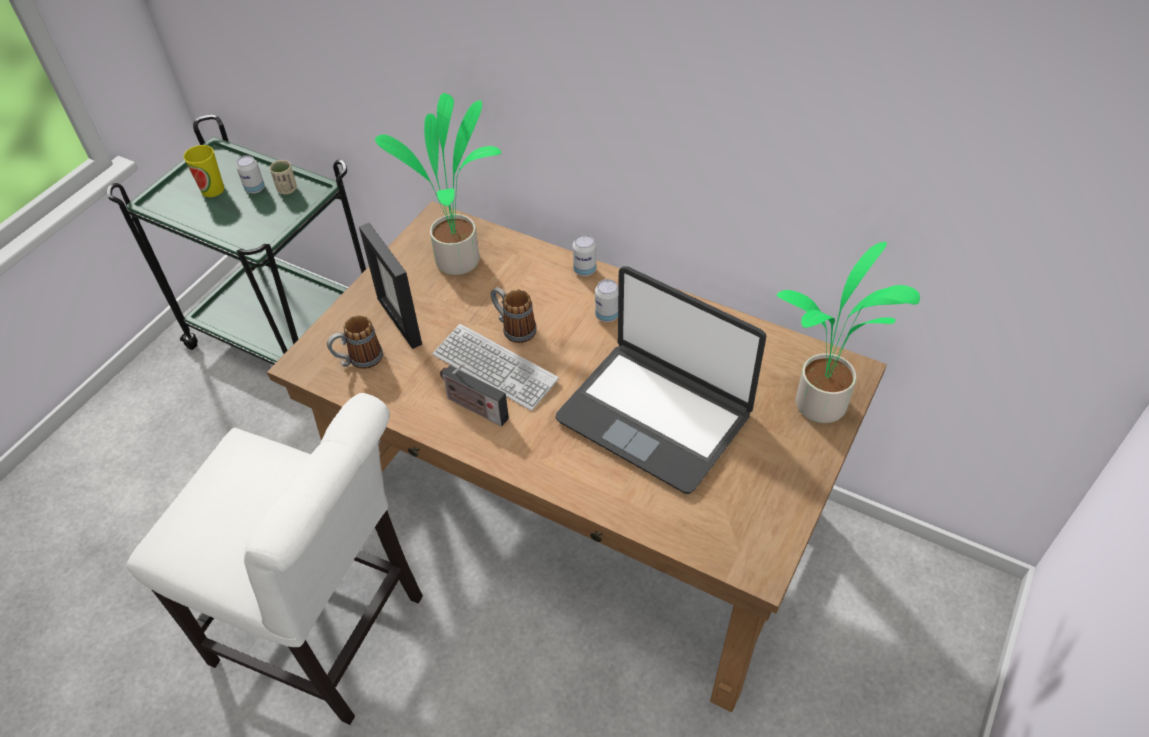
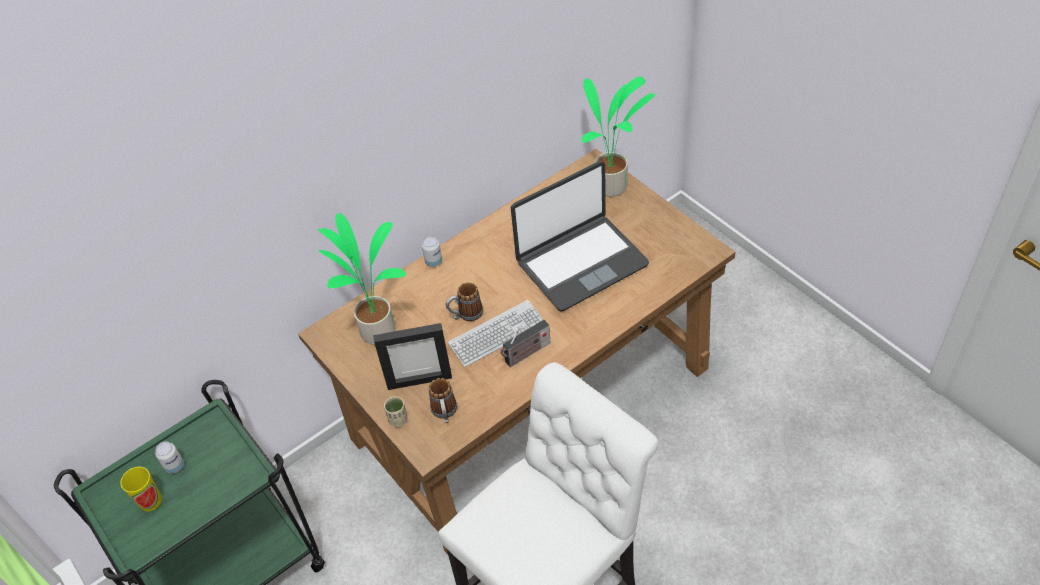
camera: 65 degrees left, 0 degrees up
beige cup [270,160,297,194] -> beige cup moved to [384,396,408,427]
can [595,279,618,322] -> none

